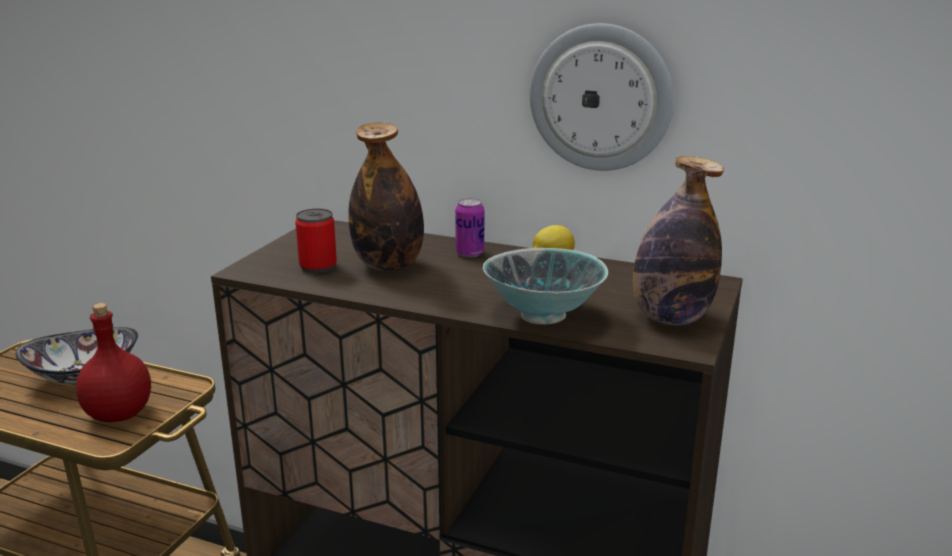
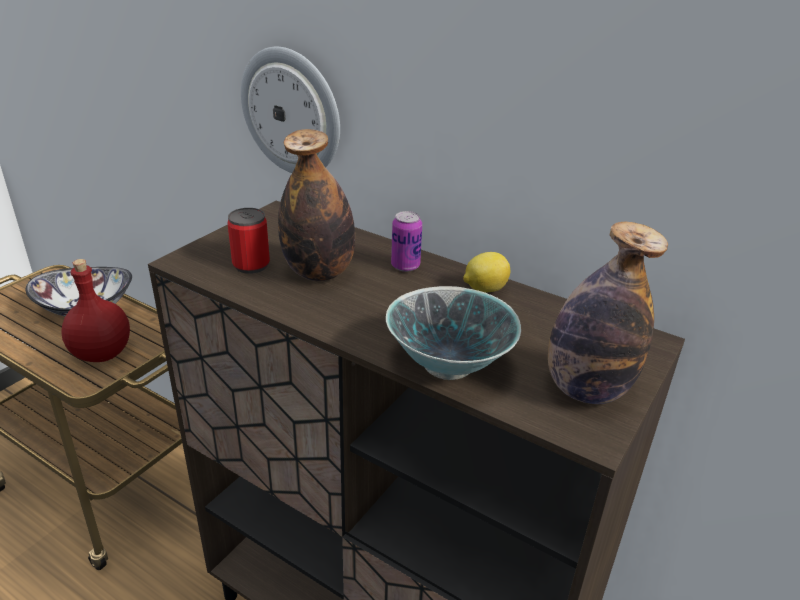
camera: 10 degrees right, 10 degrees up
wall clock [530,23,674,171] -> wall clock moved to [241,47,340,173]

